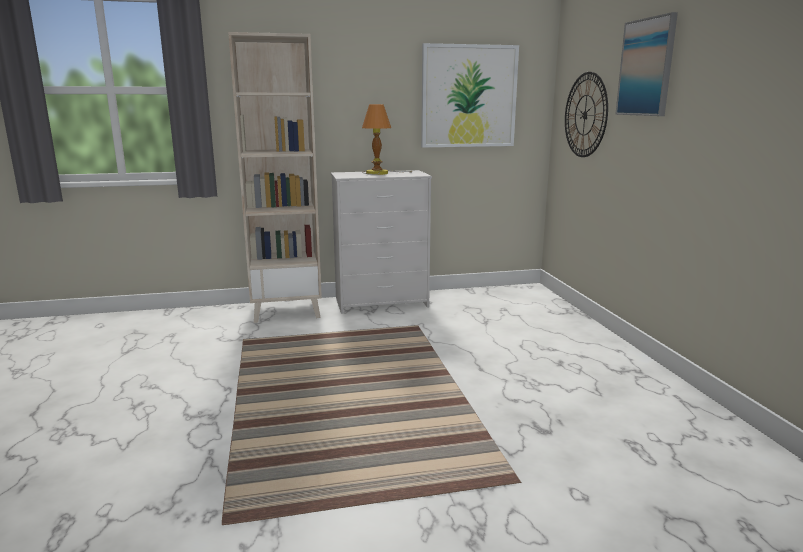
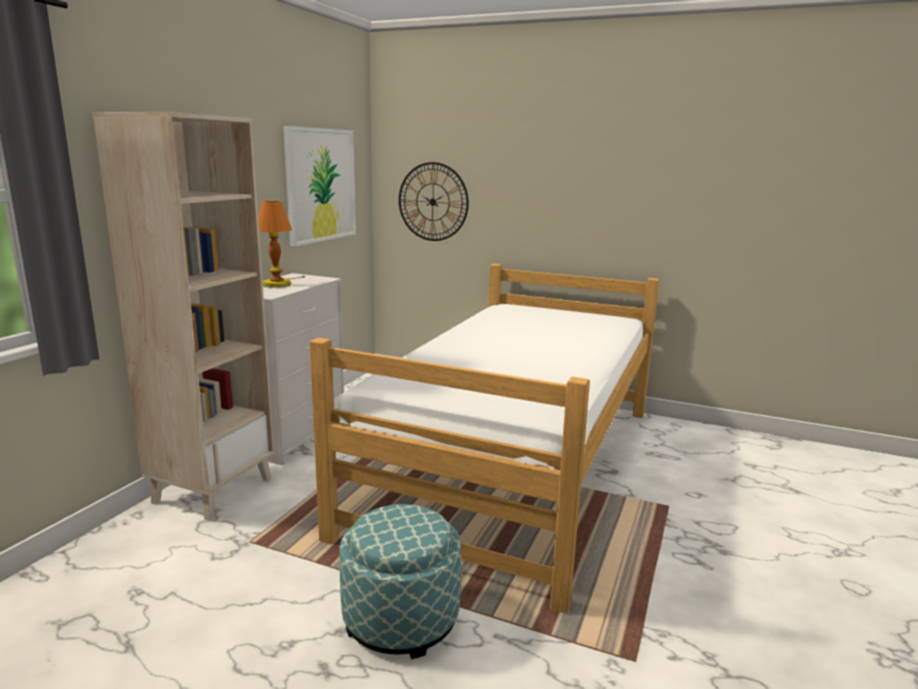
camera: 55 degrees left, 0 degrees up
picture [615,12,678,116] -> none
none -> bed [310,264,659,614]
none -> ottoman [340,504,461,659]

